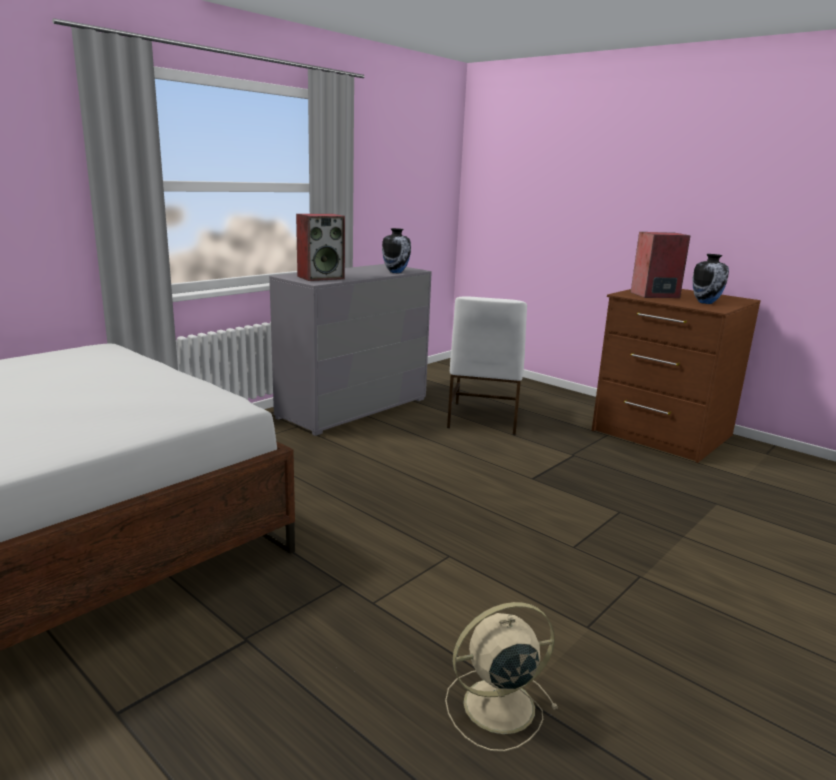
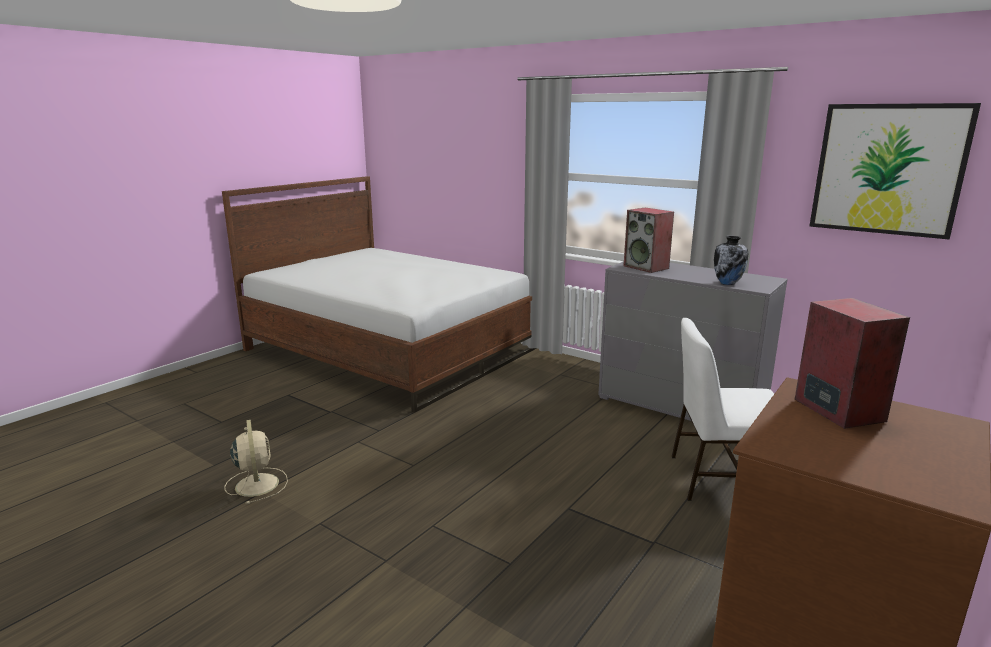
camera: 85 degrees right, 0 degrees up
vase [693,254,729,304] -> none
none -> picture [809,103,981,239]

